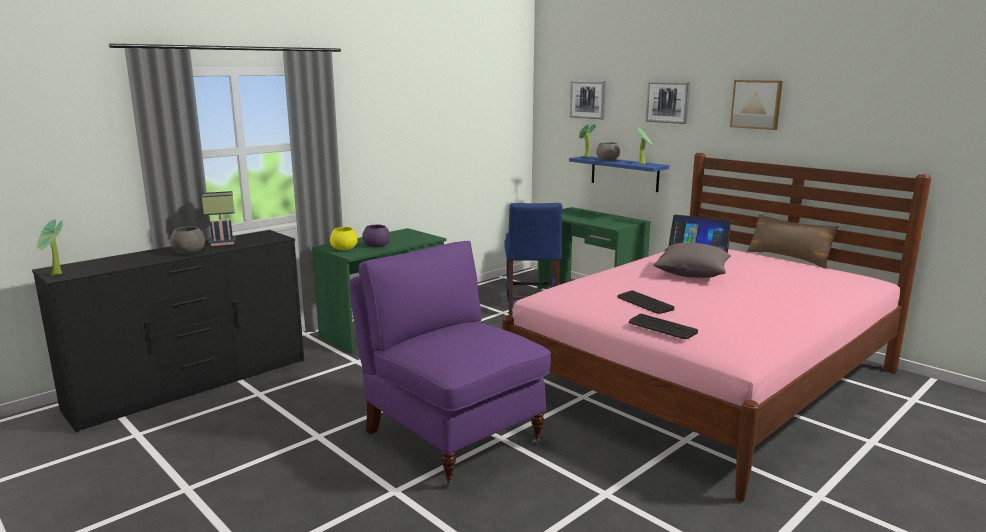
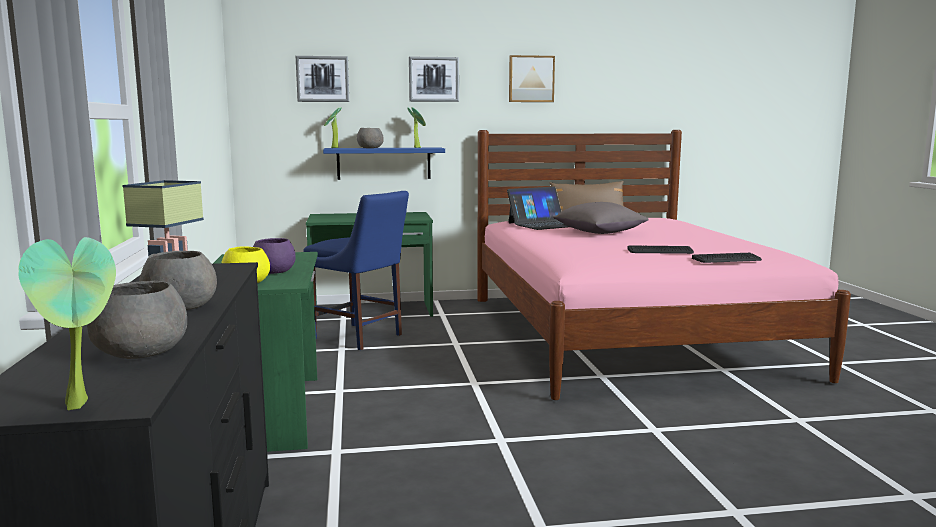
camera: 55 degrees left, 5 degrees down
purple armchair [349,241,551,486] -> none
none -> grey bowl [87,281,187,359]

